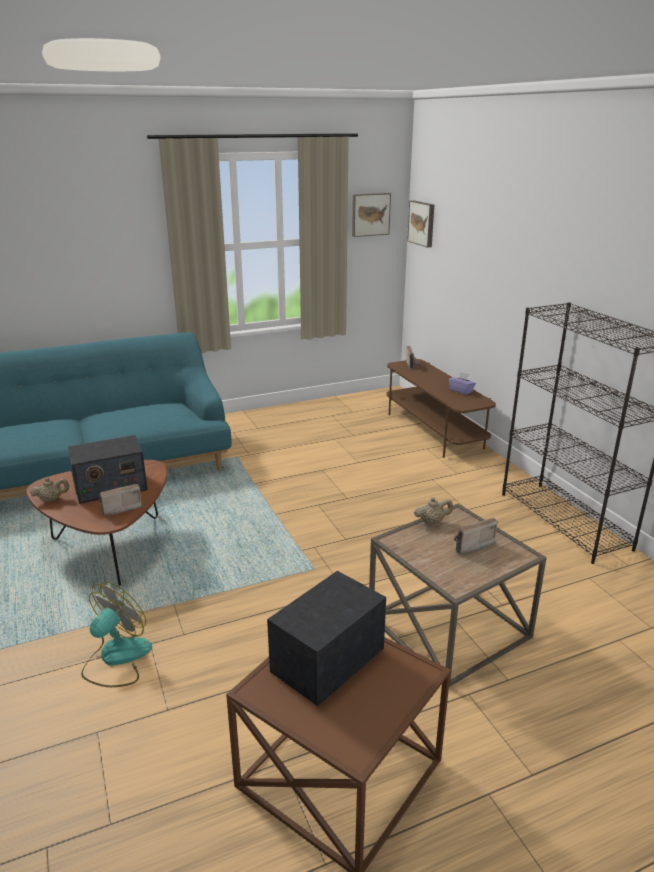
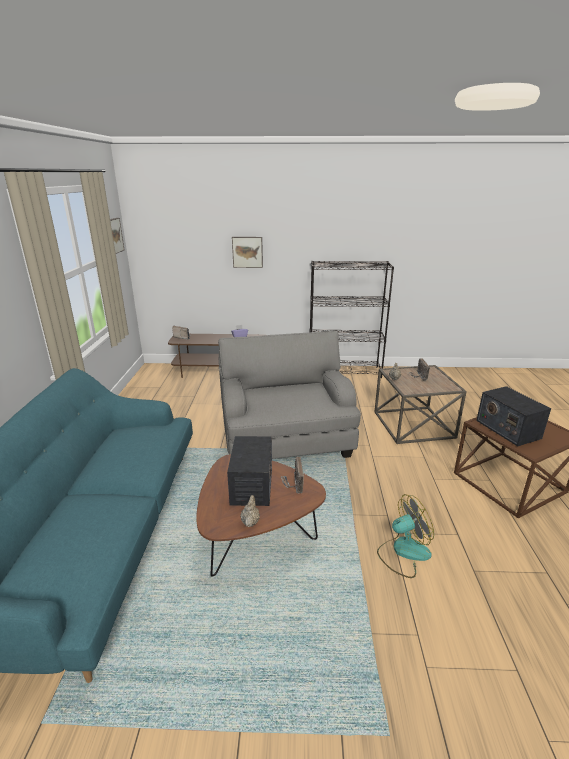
camera: 65 degrees left, 0 degrees up
fan [81,582,152,687] -> fan turned 105 degrees clockwise [377,494,434,578]
picture [407,200,434,248] -> picture moved to [232,237,263,268]
none -> grey armchair [218,331,361,459]

